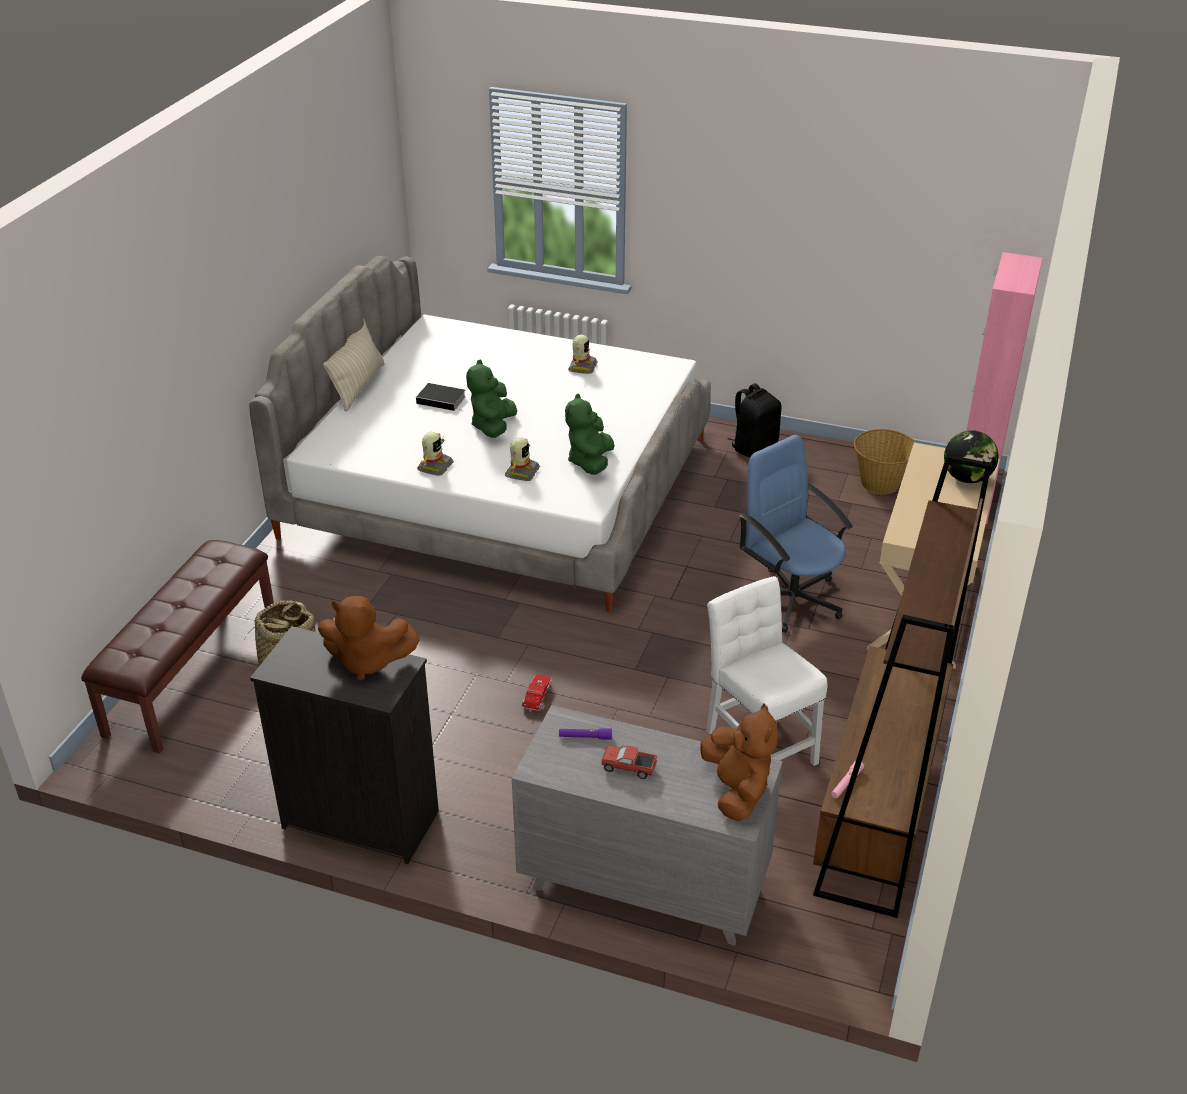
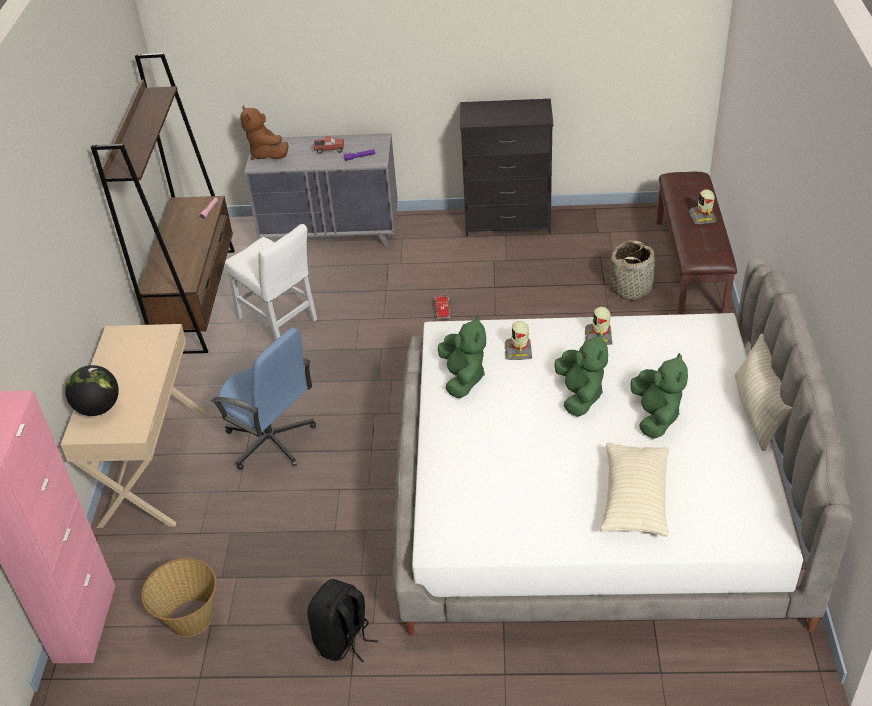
camera: 165 degrees right, 5 degrees up
brown plush toy [318,596,420,681] -> none
book [416,383,466,411] -> green plush toy [630,353,688,439]
toy robot [568,335,598,374] -> toy robot moved to [689,189,716,224]
none -> beige pillow [601,442,669,537]

